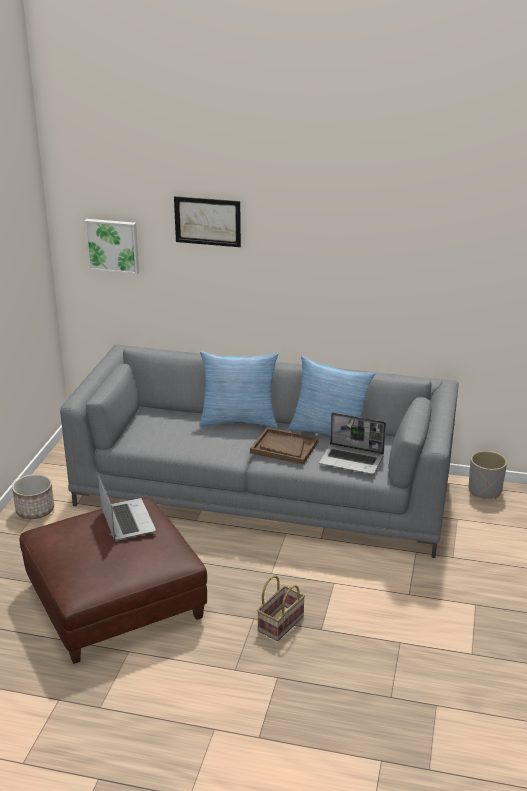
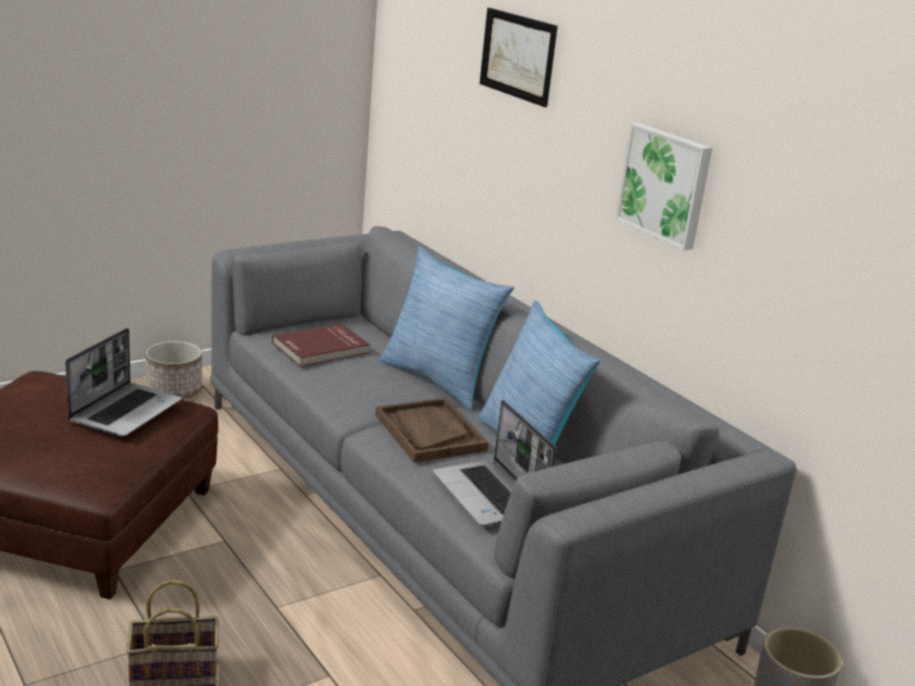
camera: 40 degrees right, 5 degrees down
picture [84,219,139,274] -> picture moved to [615,123,712,251]
none -> red book [272,323,370,366]

